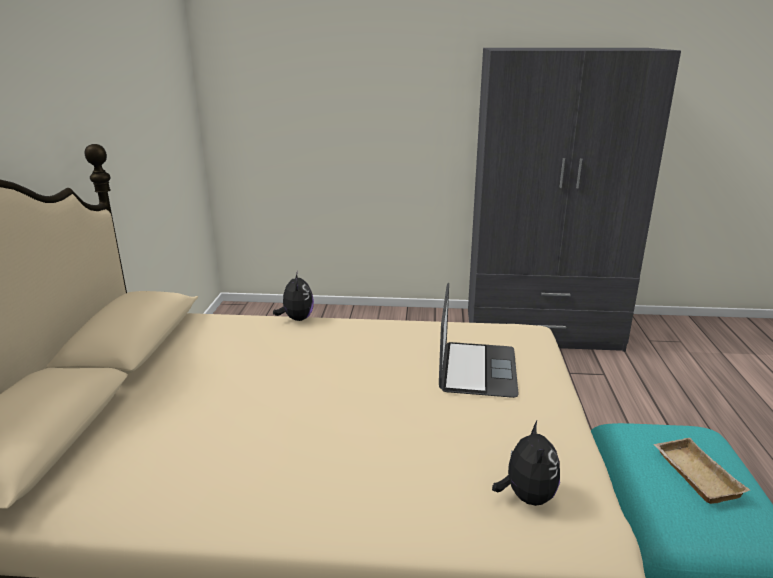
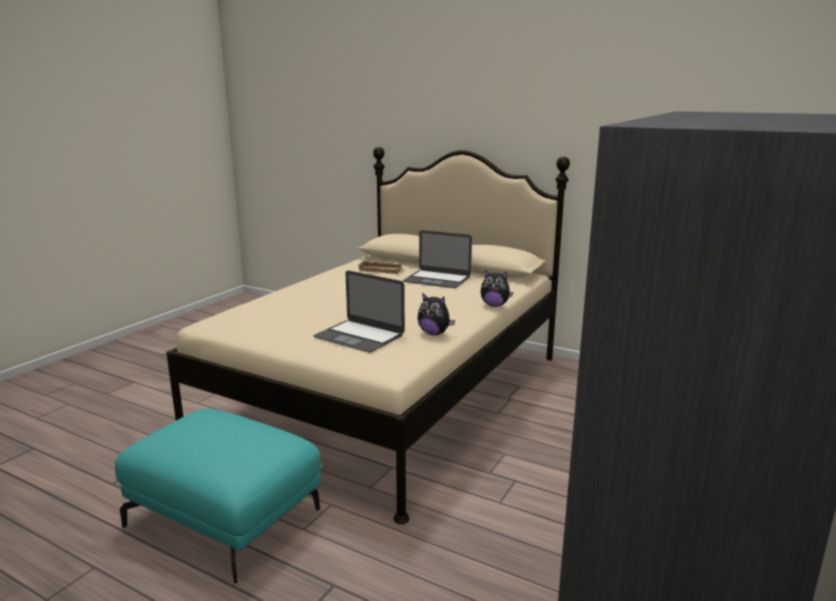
camera: 115 degrees right, 5 degrees down
plush toy [492,421,560,506] -> plush toy moved to [417,293,455,335]
beige tray [653,437,750,504] -> beige tray moved to [358,260,404,274]
none -> laptop [403,230,472,288]

